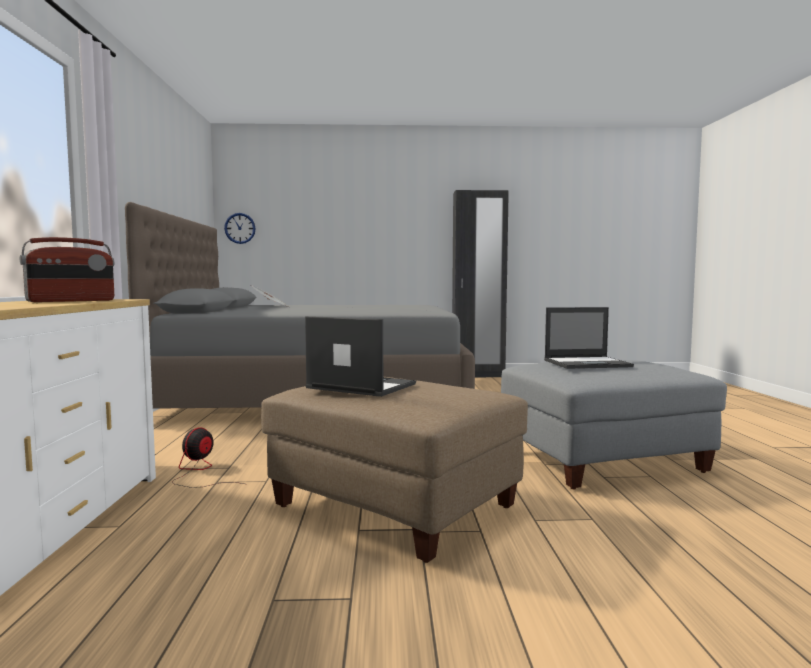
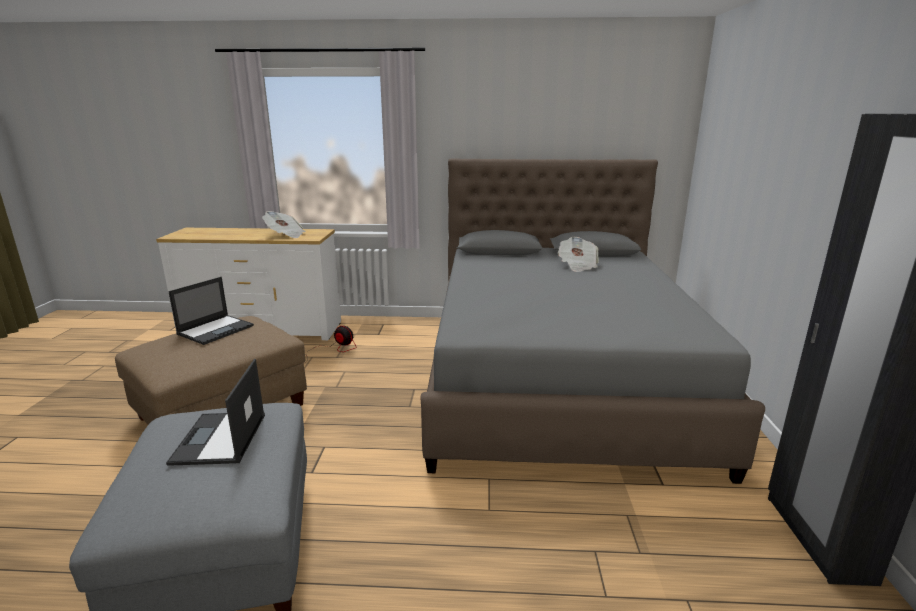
camera: 95 degrees right, 15 degrees up
radio [20,237,114,302] -> newspaper [262,211,305,238]
wall clock [224,213,256,244] -> none

